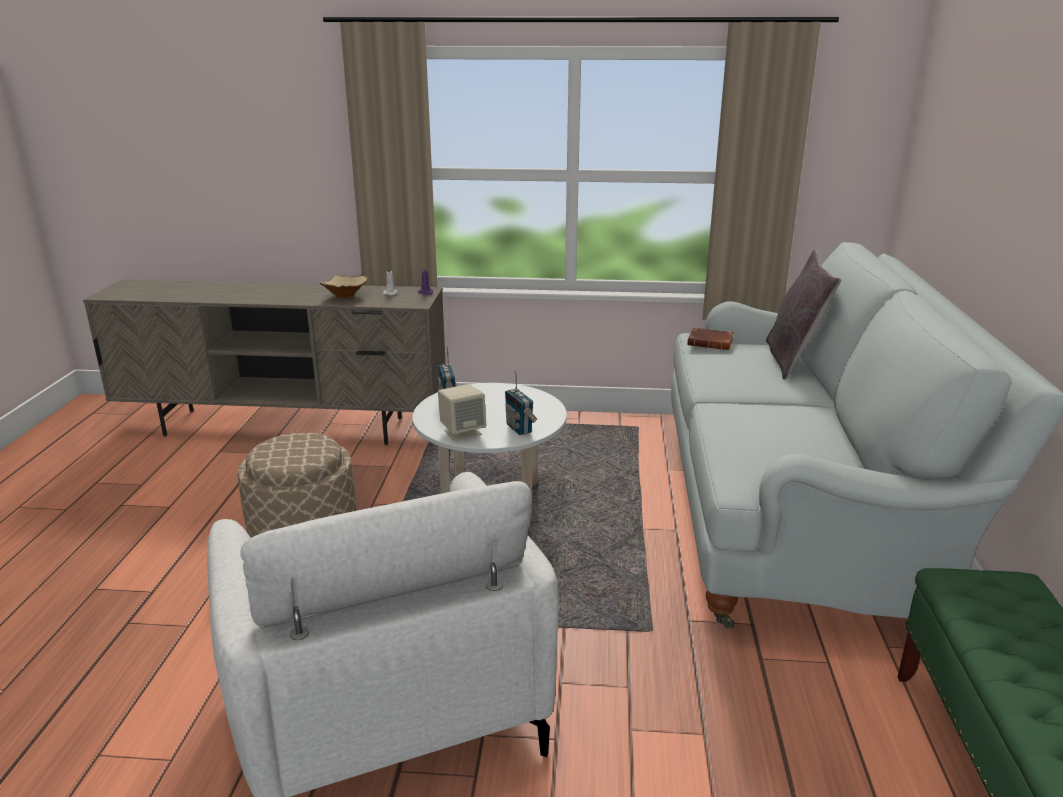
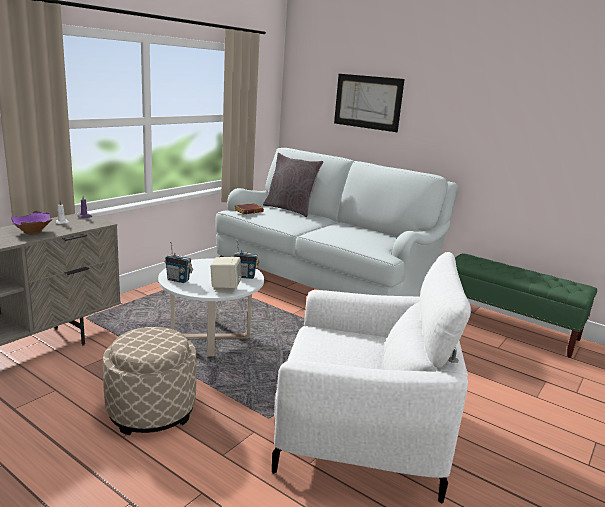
camera: 60 degrees left, 5 degrees down
beige bowl [320,274,368,299] -> purple bowl [11,211,52,234]
none -> picture [334,74,405,132]

